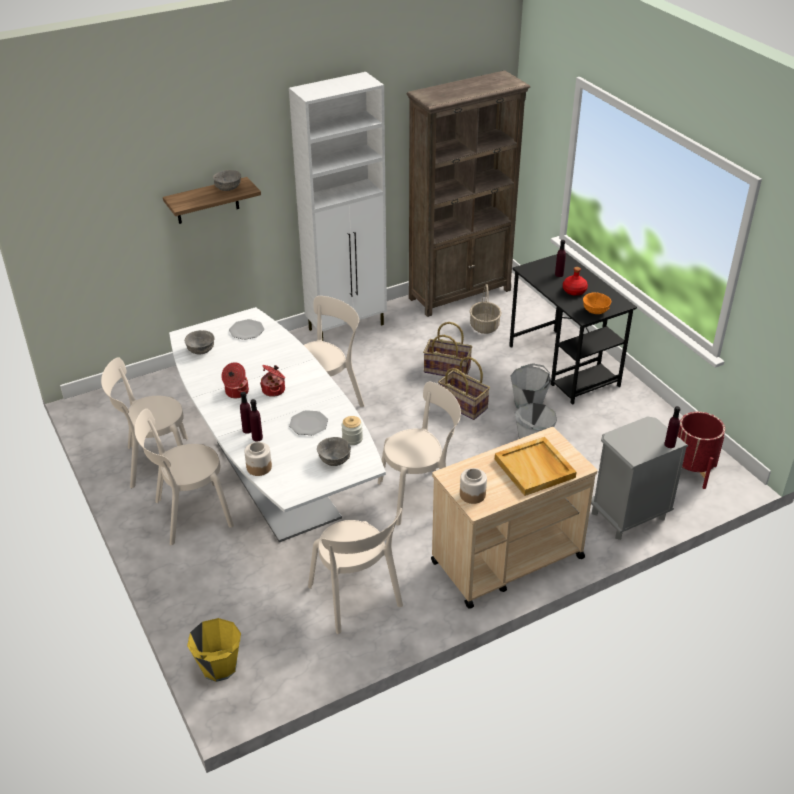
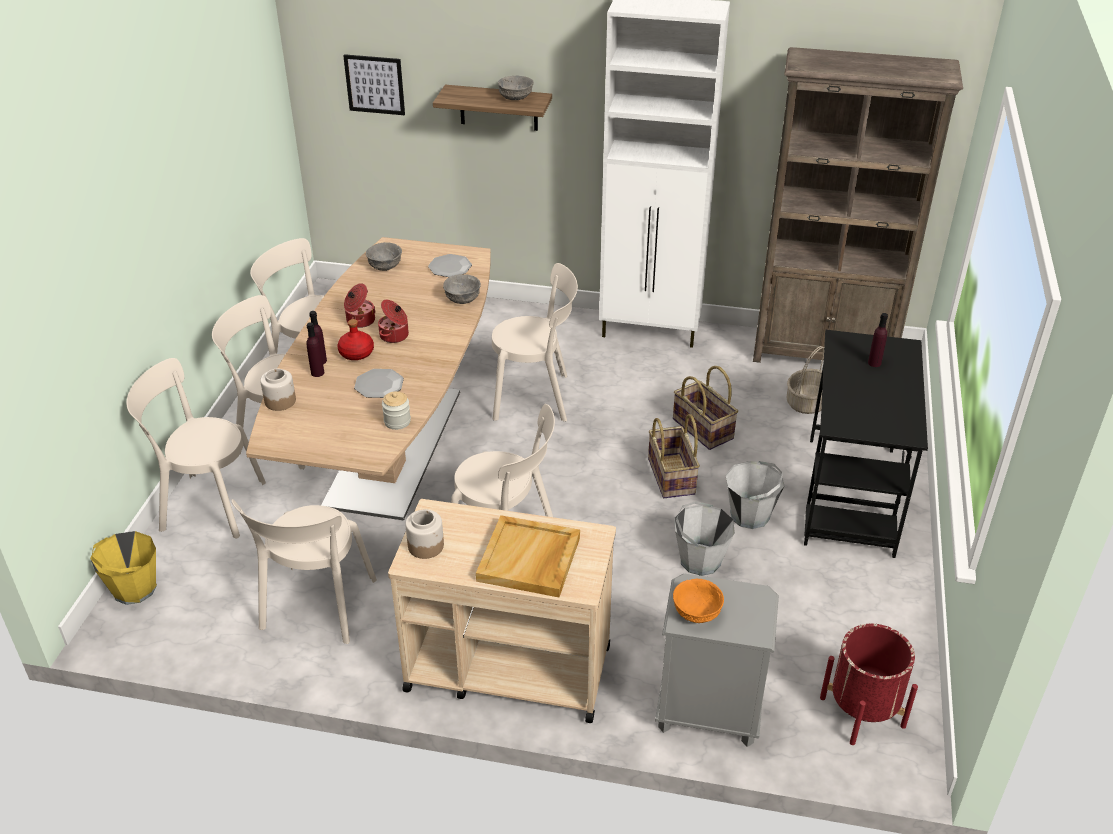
camera: 40 degrees right, 0 degrees up
white dining table [169,307,386,543] -> brown dining table [246,237,491,521]
grey bowl [317,437,351,466] -> grey bowl moved to [443,274,481,304]
red bottle [563,267,588,296] -> red bottle moved to [338,319,374,360]
orange bowl [583,292,611,314] -> orange bowl moved to [673,578,724,623]
purple bottle [664,406,680,448] -> none
none -> beige chair [126,358,266,538]
none -> picture [343,54,405,115]

